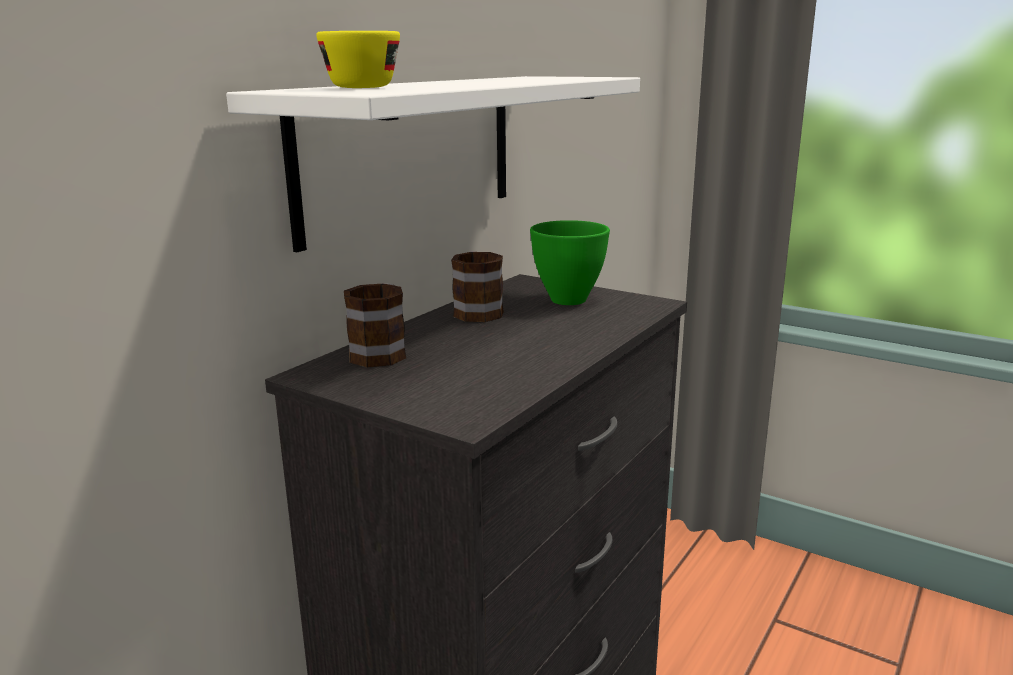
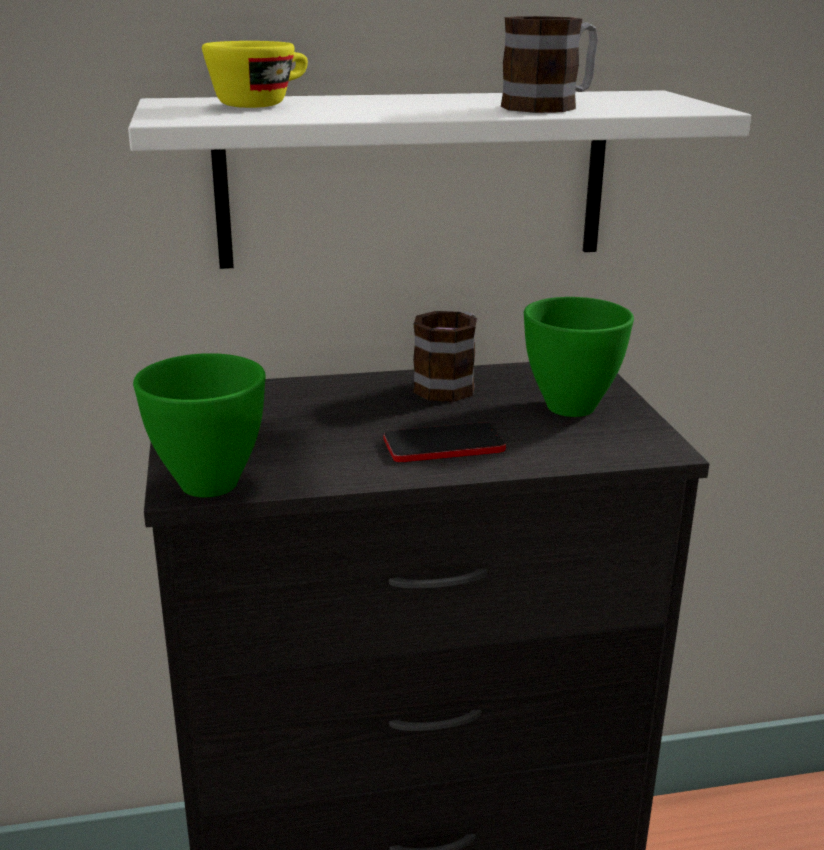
camera: 45 degrees right, 5 degrees up
mug [344,283,406,367] -> mug moved to [501,16,598,113]
none -> green bowl [133,353,266,497]
none -> phone [384,422,506,462]

